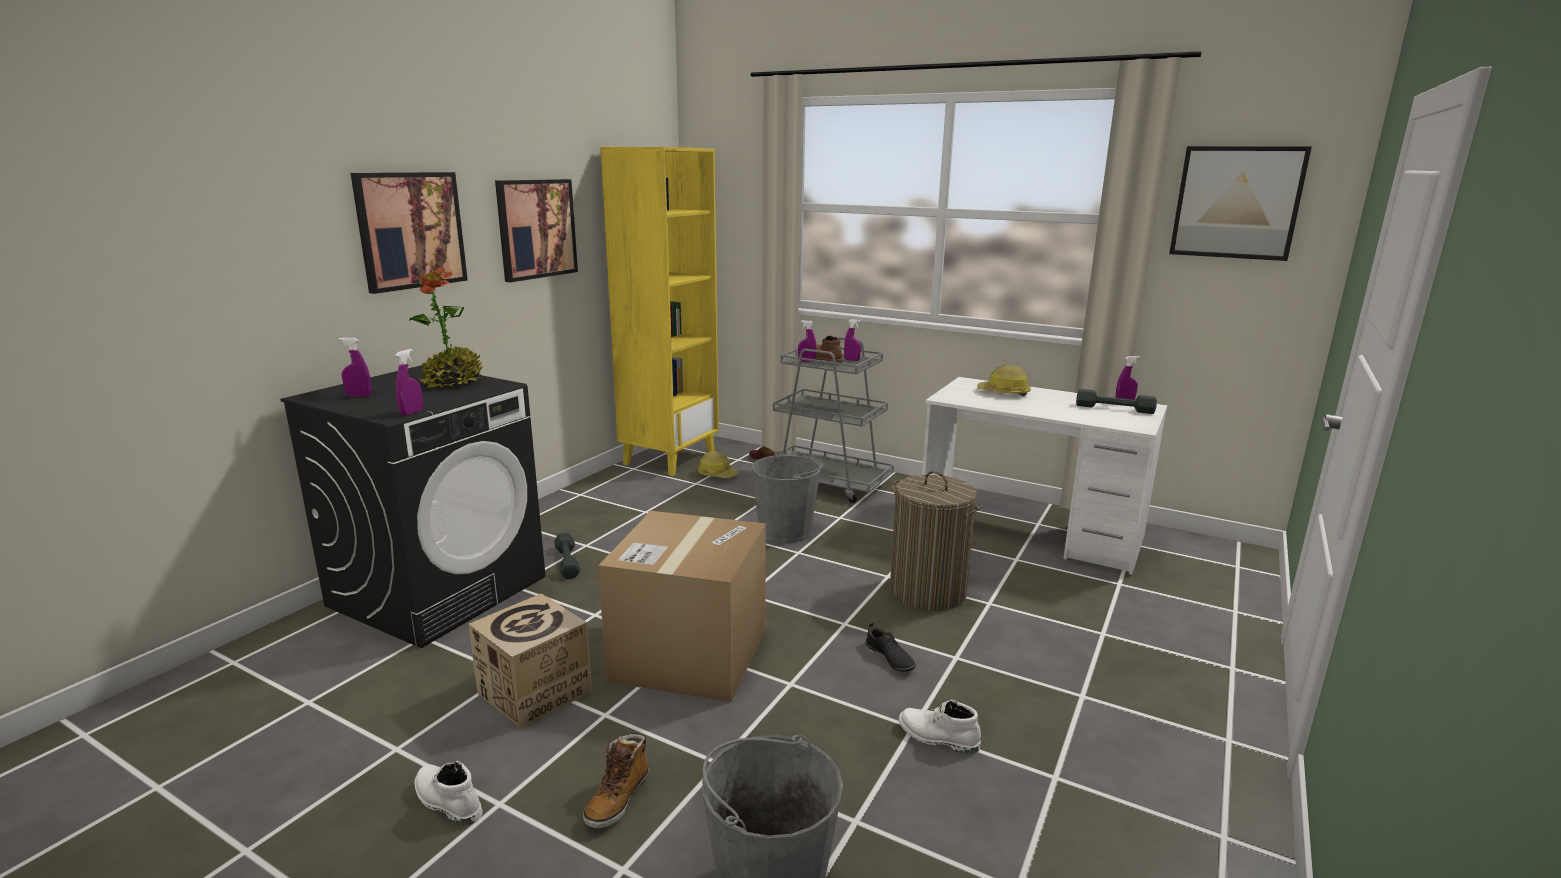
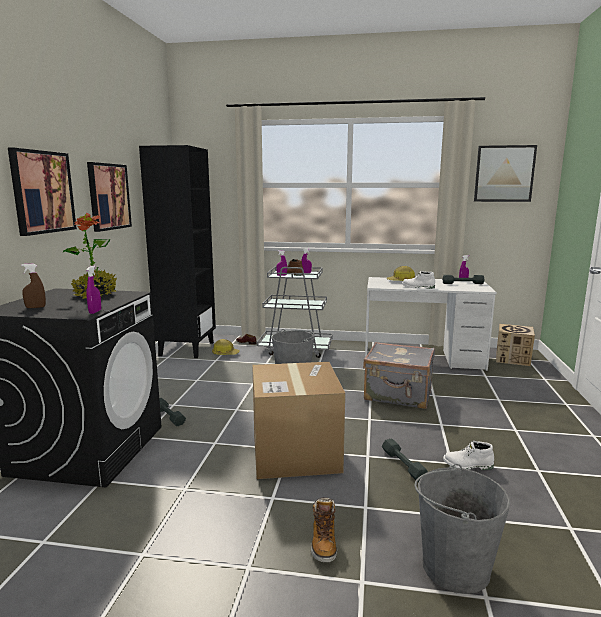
camera: 20 degrees left, 5 degrees down
purple spray bottle [339,337,371,397] -> brown spray bottle [21,264,46,308]
white boot [414,761,483,825] -> white boot moved to [402,271,435,289]
cardboard box [468,593,592,729] -> cardboard box moved to [496,324,535,366]
yellow bookcase [600,147,719,476] -> black bookcase [139,145,216,358]
black shoe [866,623,916,672] -> none
laundry basket [890,471,984,611] -> grey suitcase [363,342,435,409]
none -> grey dumbbell [382,439,428,482]

